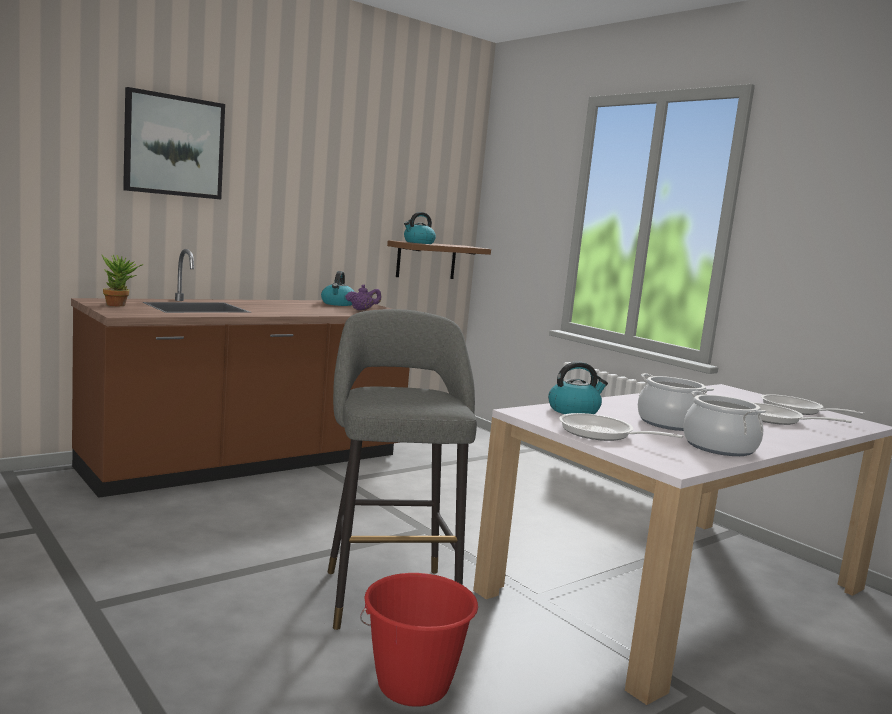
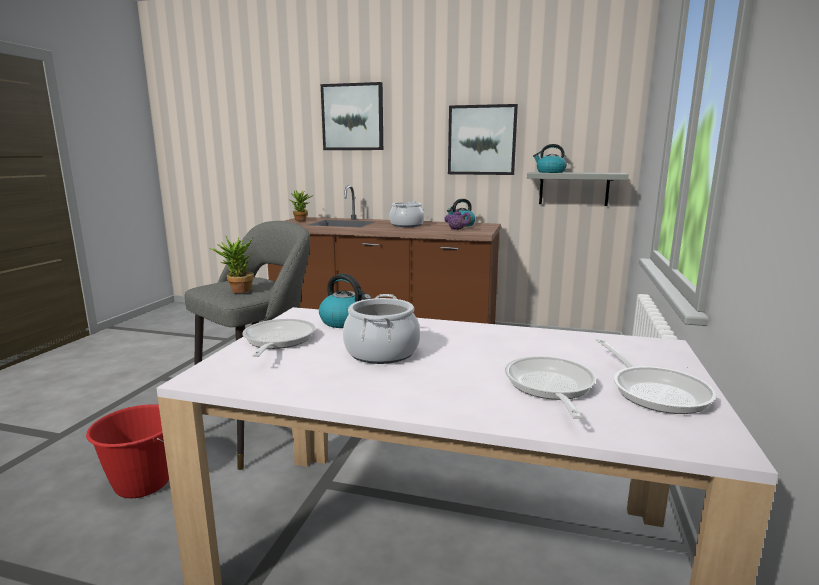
camera: 55 degrees right, 5 degrees up
brown shelf [387,240,491,279] -> grey shelf [527,172,629,206]
cooking pot [683,391,766,456] -> cooking pot moved to [389,201,424,227]
frying pan [761,394,865,415] -> frying pan turned 150 degrees clockwise [596,338,717,414]
none -> potted plant [209,236,254,293]
none -> picture [448,104,518,175]

